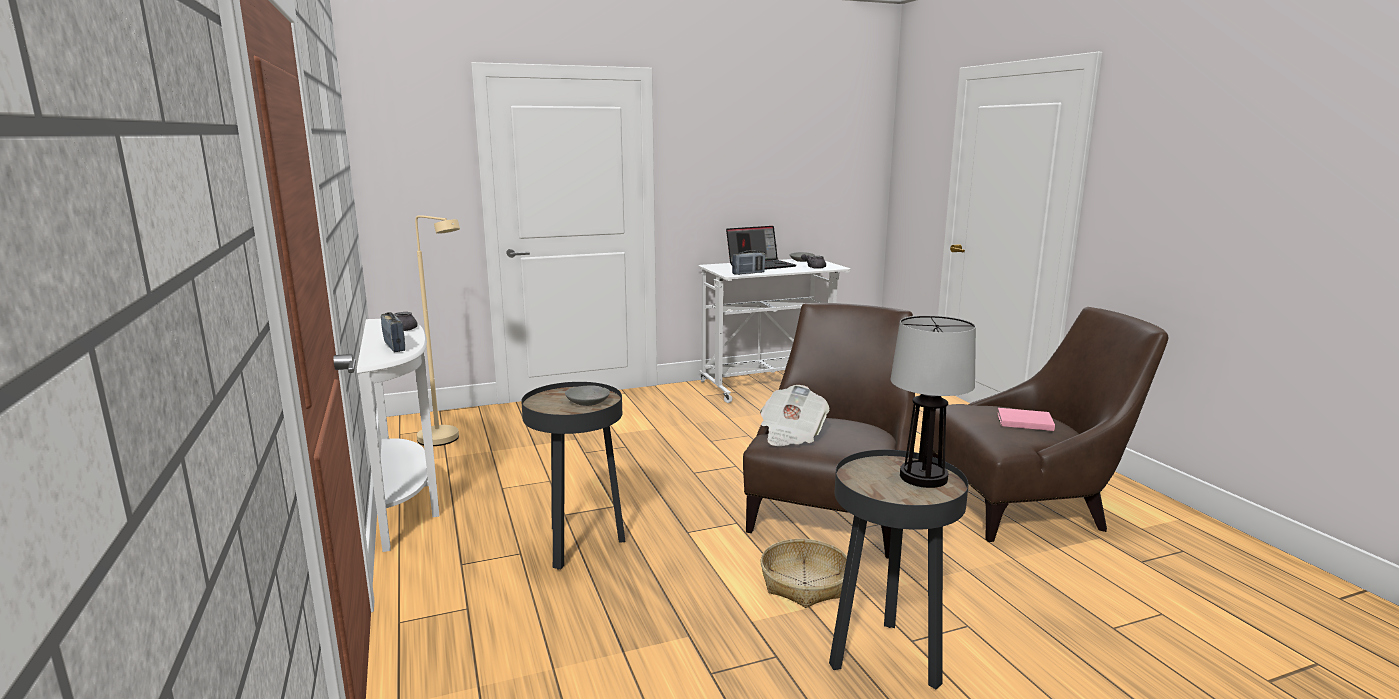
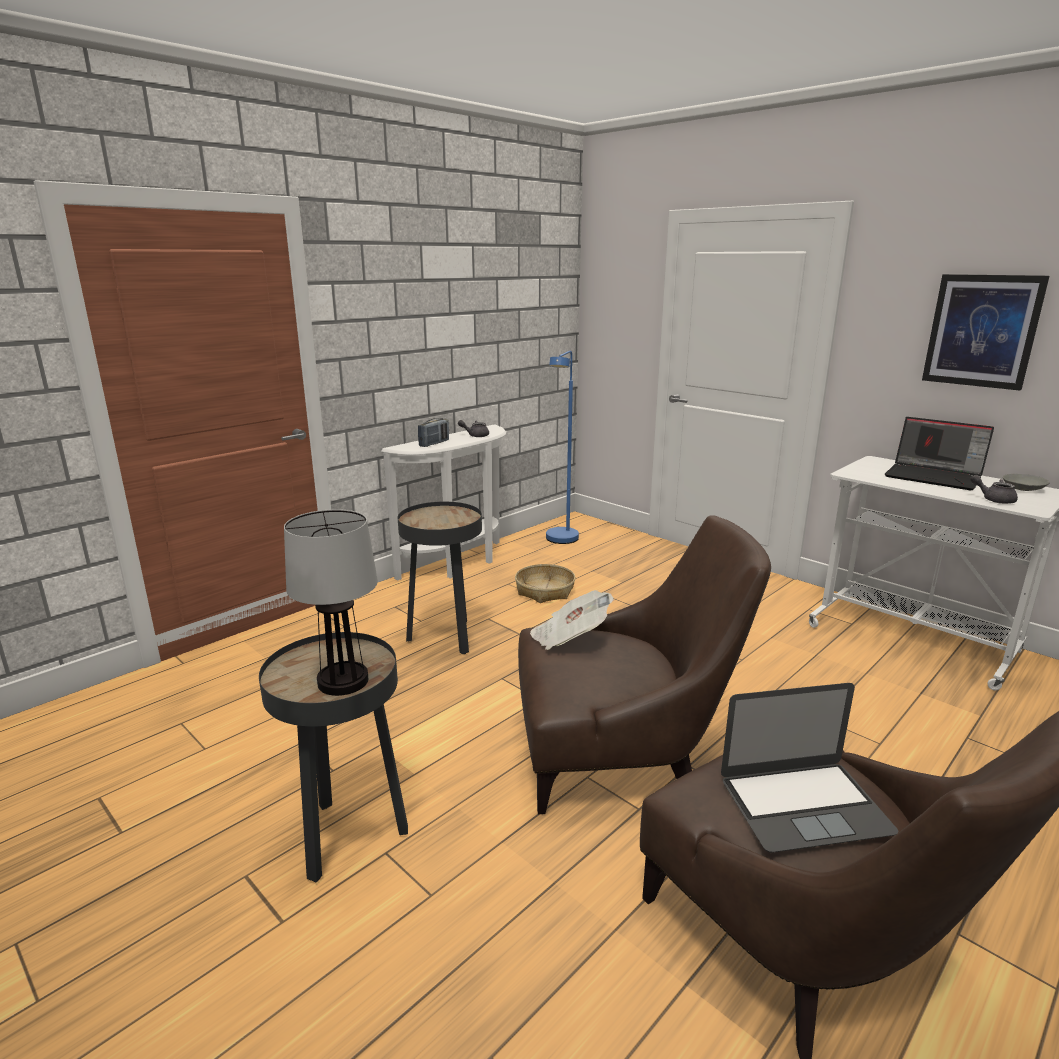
camera: 65 degrees right, 5 degrees up
beige floor lamp [415,215,460,446] -> blue floor lamp [546,351,579,544]
grey bowl [565,385,610,406] -> none
radio [732,250,765,275] -> none
basket [760,539,847,608] -> basket moved to [515,564,575,603]
pink book [997,408,1055,431] -> laptop [721,683,898,853]
none -> picture [922,274,1049,391]

